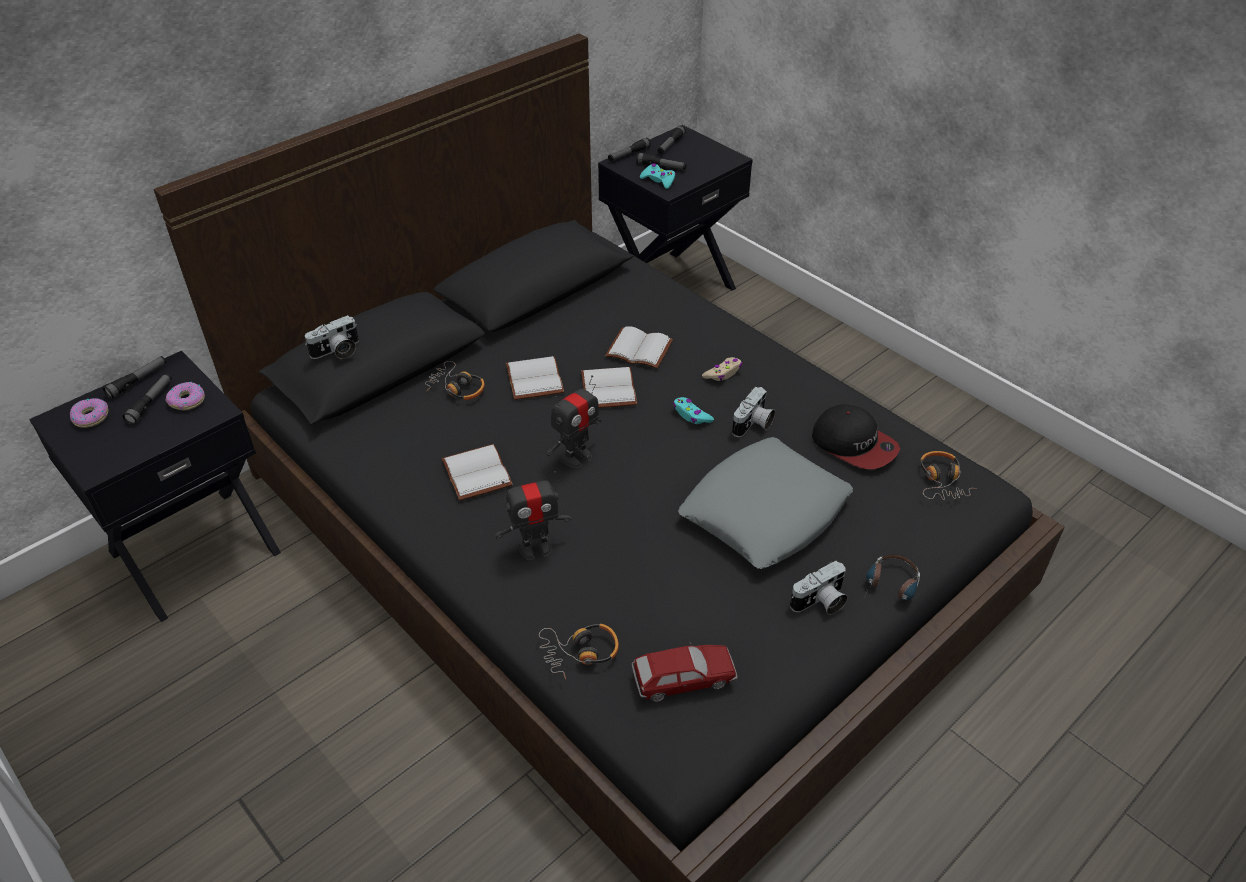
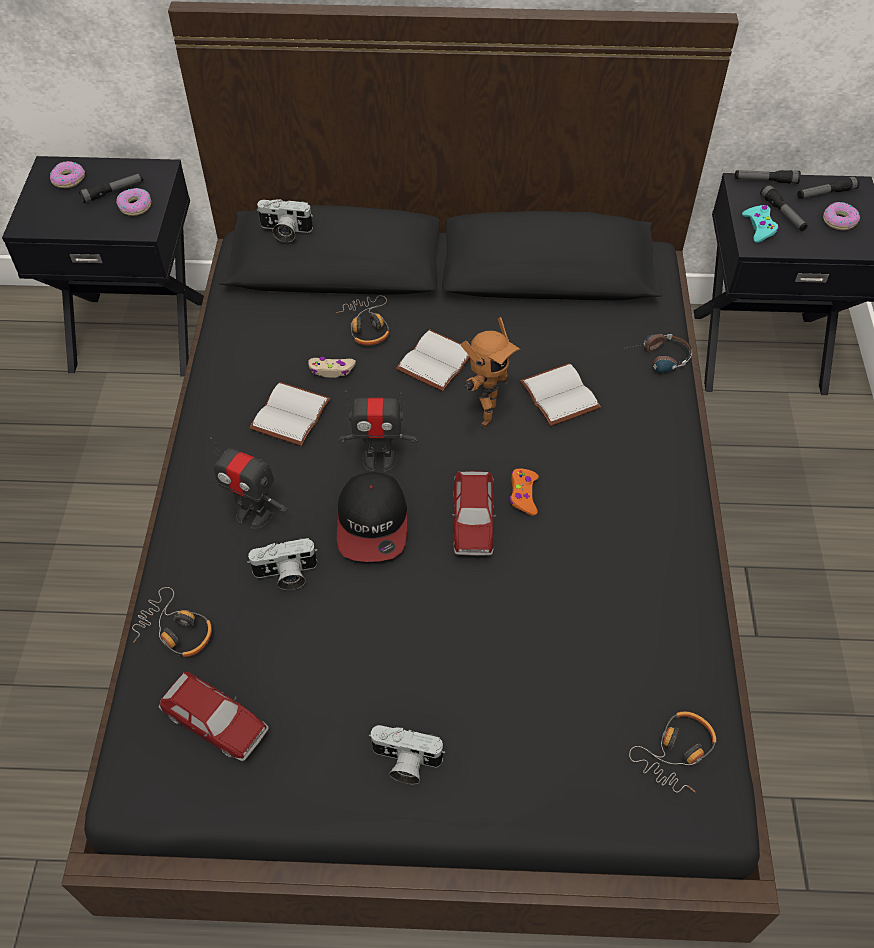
camera: 45 degrees right, 10 degrees up
flashlight [103,356,167,399] -> none
white book [581,367,637,408] -> toy robot [461,317,520,427]
turquoise game controller [673,397,714,424] -> orange game controller [509,469,539,516]
grey pillow [678,437,853,569] -> none
beige game controller [702,357,742,381] -> beige game controller moved to [308,357,356,377]
camera [732,387,775,437] -> camera moved to [247,538,317,590]
cap [812,404,900,469] -> cap moved to [337,472,407,562]
headphones [863,554,920,601] -> headphones moved to [627,334,692,373]
none -> toy car [452,471,496,556]
none -> donut [823,202,860,230]

